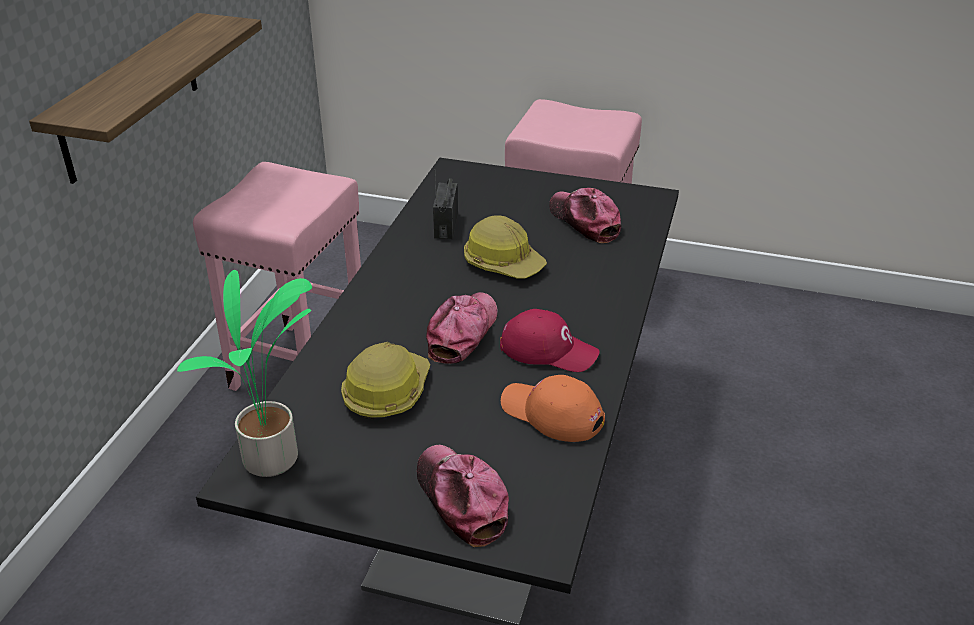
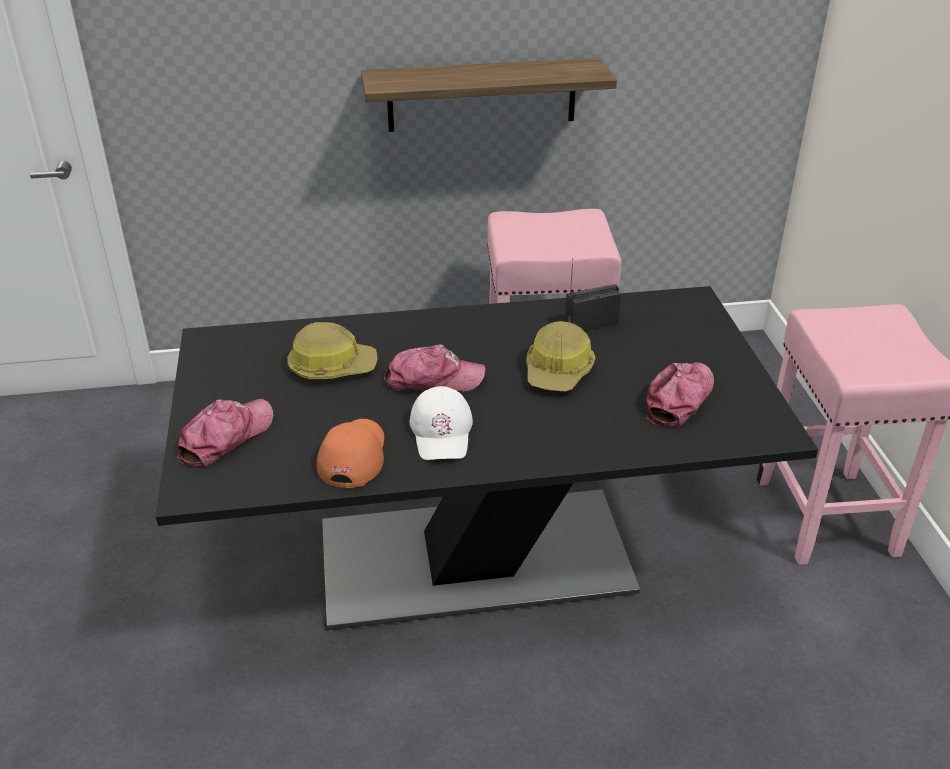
camera: 65 degrees right, 0 degrees up
potted plant [177,270,312,477] -> none
red cap [500,309,600,372] -> white cap [410,386,473,460]

